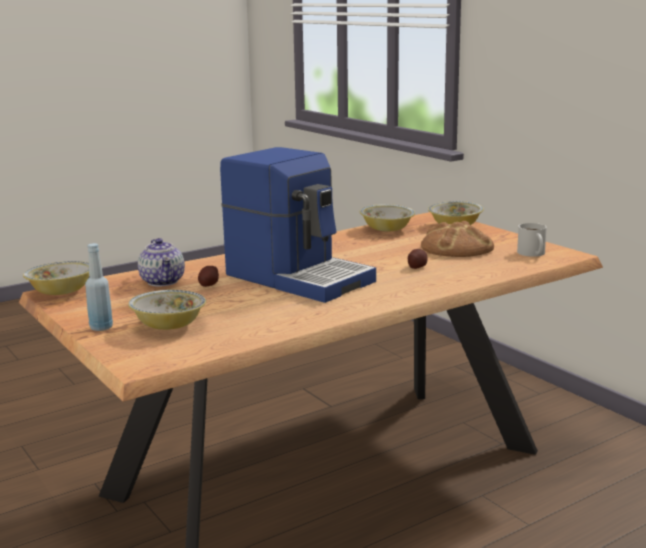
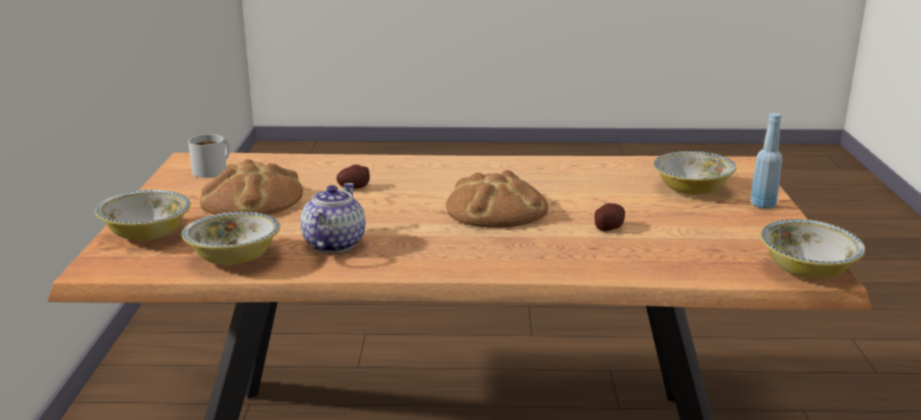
camera: 145 degrees left, 5 degrees up
teapot [138,238,185,287] -> teapot moved to [300,183,365,253]
coffee machine [220,147,376,303] -> bread [446,170,548,228]

